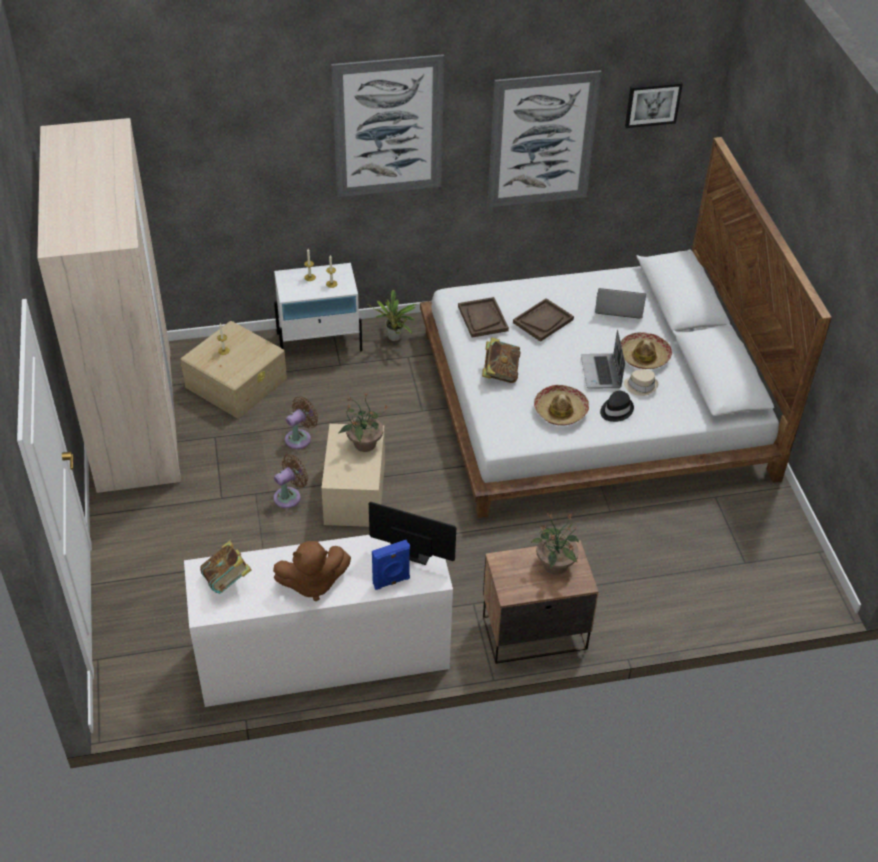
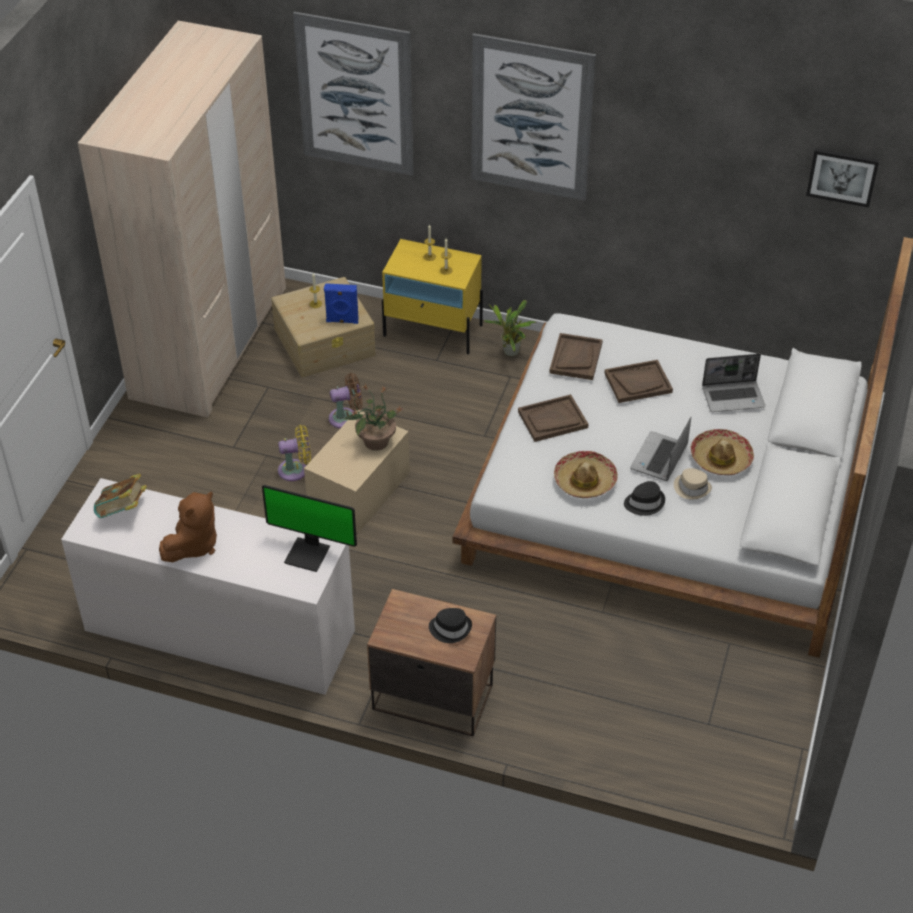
camera: 30 degrees right, 0 degrees up
brown fan [273,454,308,508] -> yellow fan [278,425,311,481]
brown plush toy [273,541,351,601] -> brown plush toy turned 75 degrees counterclockwise [159,492,217,562]
white nightstand [274,263,362,351] -> yellow nightstand [382,239,483,354]
monitor [369,502,456,565] -> monitor turned 150 degrees clockwise [262,485,357,572]
blue speaker [372,540,410,590] -> blue speaker moved to [324,283,359,324]
book [482,337,521,383] -> brown tray [518,394,589,442]
picture [488,70,602,207] -> picture moved to [293,12,414,176]
potted plant [531,513,579,575] -> black hat [429,608,472,643]
laptop [595,288,646,318] -> laptop turned 135 degrees clockwise [702,354,765,412]

